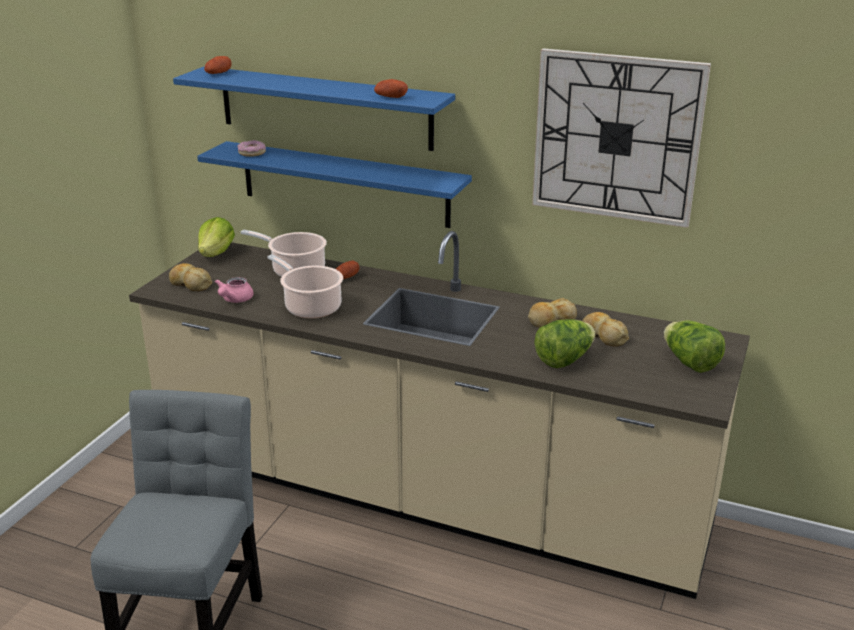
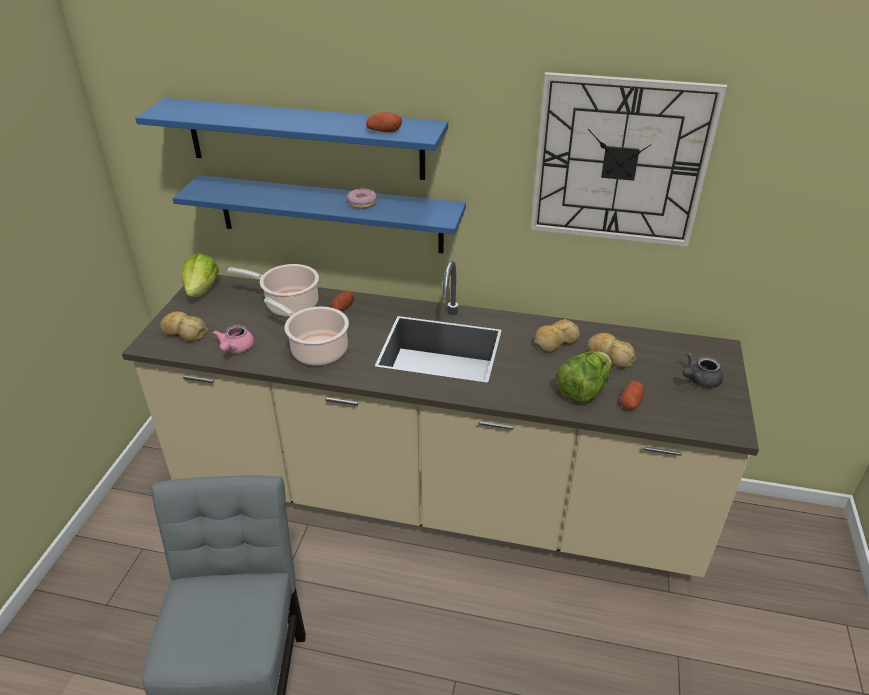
camera: 10 degrees left, 10 degrees up
potato [204,56,232,74] -> potato moved to [621,381,644,409]
donut [238,140,266,157] -> donut moved to [347,188,377,209]
lettuce [664,321,725,373] -> grey teapot [683,353,723,388]

